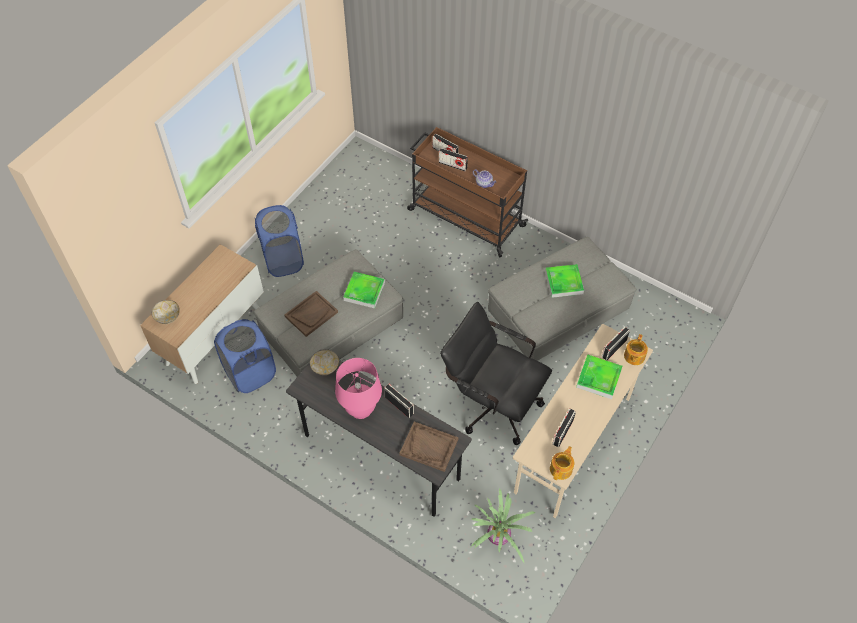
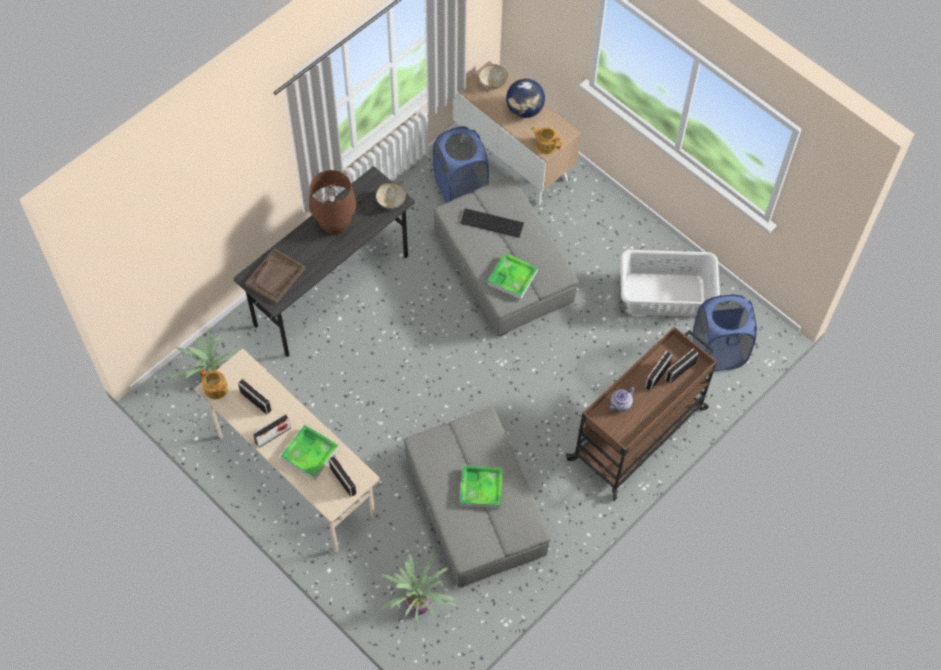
camera: 100 degrees right, 5 degrees up
blue laundry basket [255,205,304,277] -> blue laundry basket moved to [693,294,757,371]
brown tray [285,291,338,337] -> keyboard [460,208,524,238]
pink table lamp [335,358,382,419] -> brown table lamp [309,170,356,235]
radio [384,384,414,418] -> radio moved to [253,414,291,448]
black office chair [440,302,552,445] -> none
teapot [624,334,648,365] -> teapot moved to [531,127,562,154]
none -> potted plant [380,551,457,631]
none -> globe [506,79,545,118]
none -> white laundry basket [620,250,720,317]

